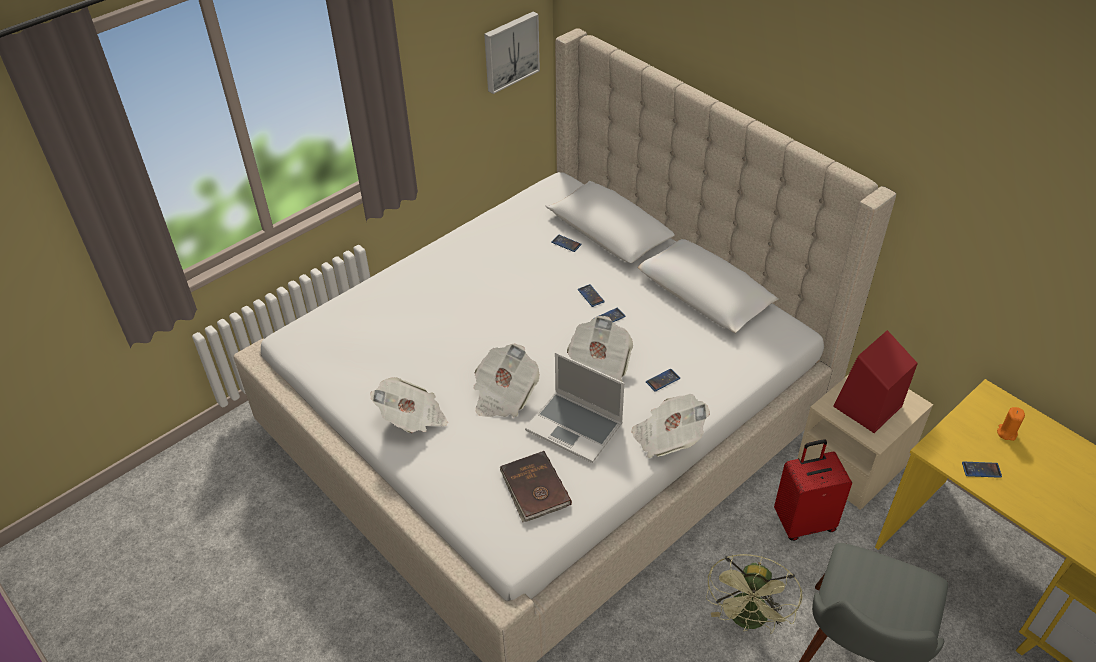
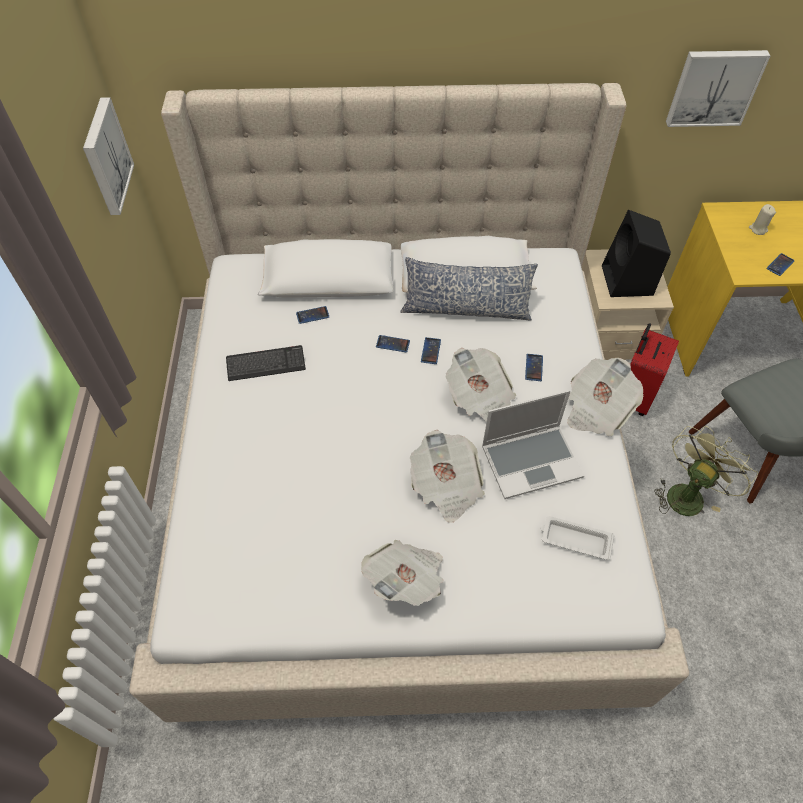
camera: 50 degrees left, 10 degrees up
brown book [500,451,572,522] -> white tray [540,516,614,560]
green fan [706,554,802,634] -> green fan turned 105 degrees counterclockwise [654,426,758,516]
red speaker [833,330,918,433] -> black speaker [602,210,671,297]
orange candle [997,407,1025,441] -> beige candle [749,204,776,235]
none -> keyboard [226,345,306,381]
none -> pillow [400,257,538,320]
none -> picture [666,50,770,127]

